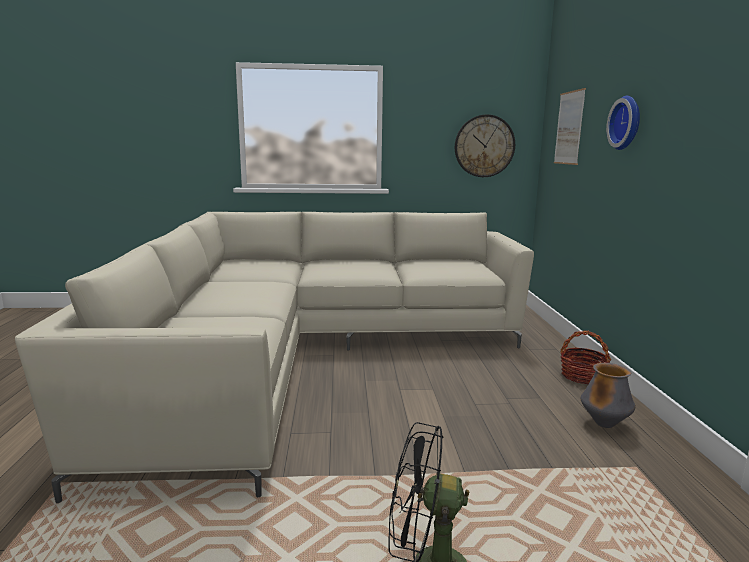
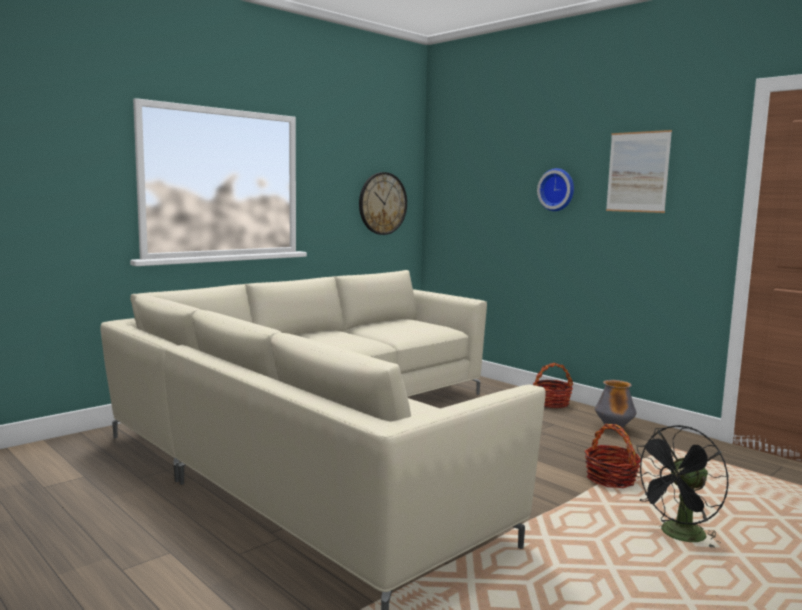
camera: 40 degrees left, 5 degrees down
picture [554,88,586,165] -> picture moved to [606,130,672,213]
none -> basket [585,424,641,488]

